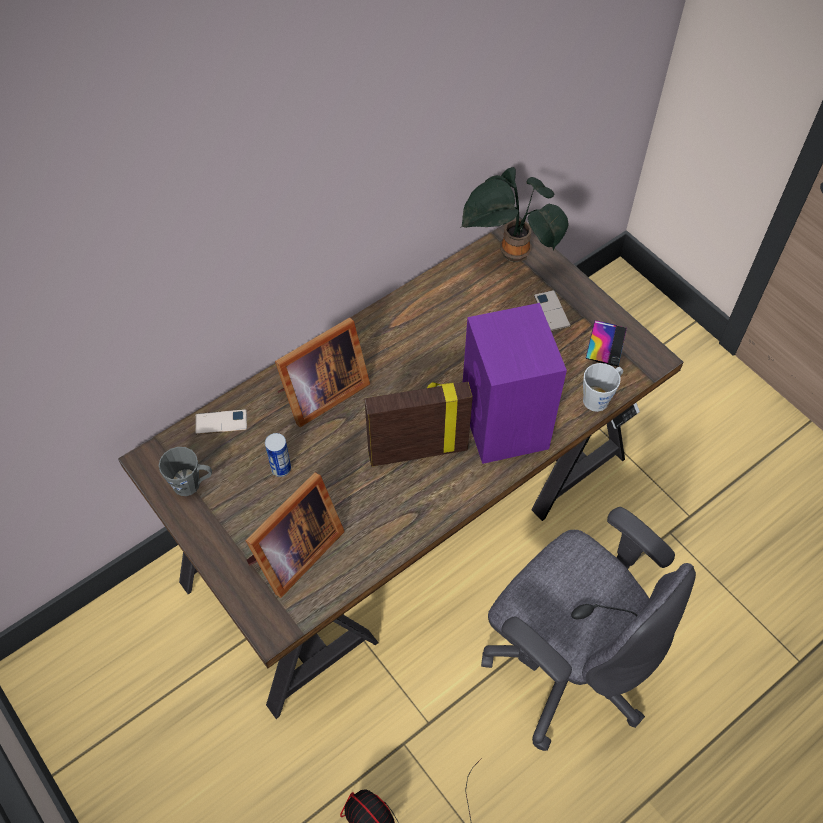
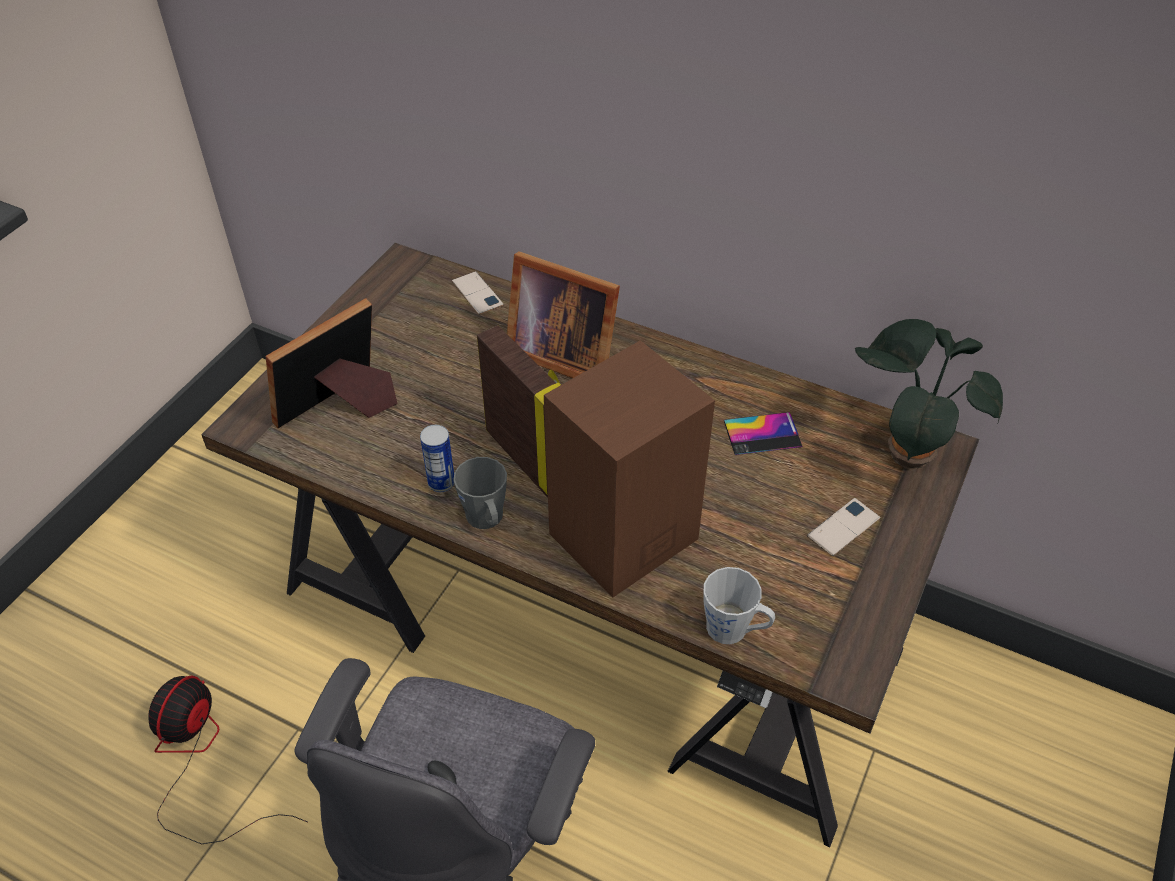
camera: 65 degrees right, 10 degrees down
grey mug [159,447,212,496] -> grey mug moved to [453,457,507,529]
picture frame [246,472,345,598] -> picture frame turned 120 degrees clockwise [266,298,398,428]
can [265,433,291,477] -> can moved to [420,425,454,492]
purple speaker [463,303,567,464] -> brown speaker [544,340,715,598]
phone [586,320,627,367] -> phone moved to [724,412,802,455]

